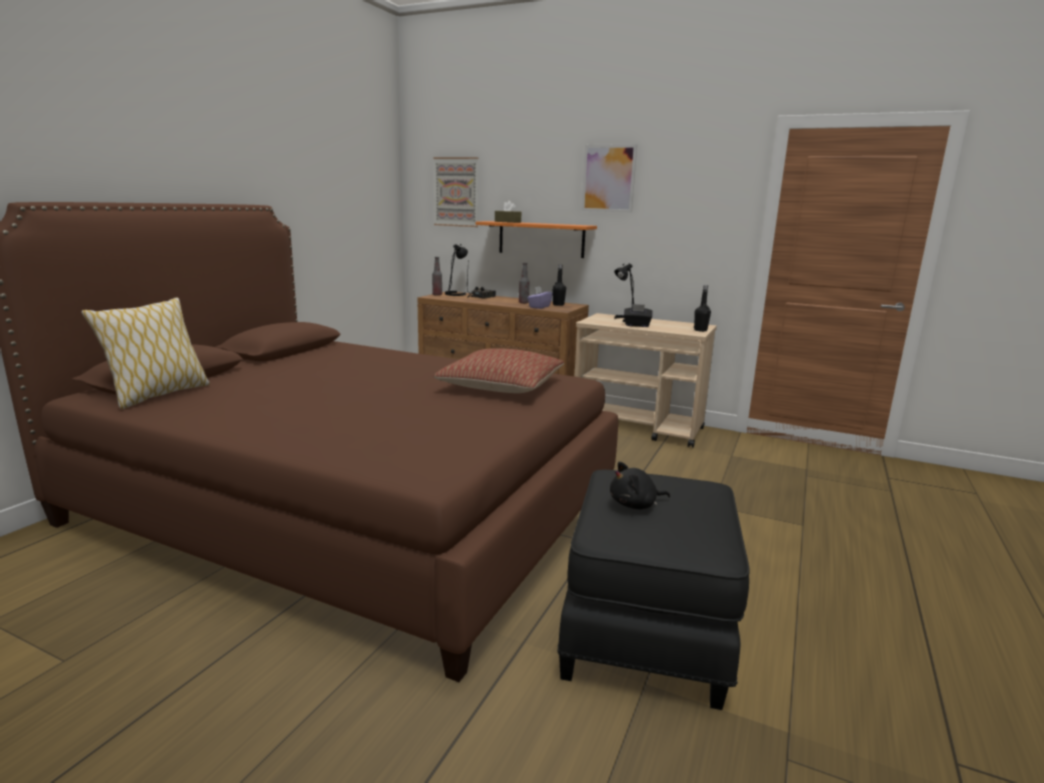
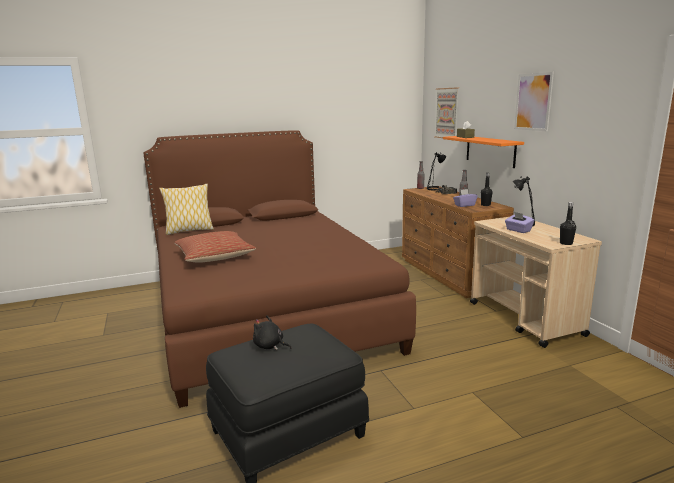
camera: 45 degrees right, 0 degrees up
pillow [434,348,564,393] -> pillow moved to [174,231,256,263]
black tissue box [624,304,653,327] -> purple tissue box [505,212,534,233]

